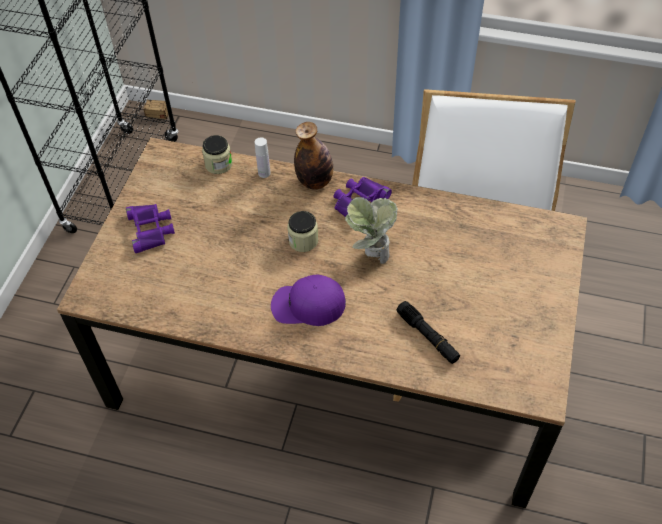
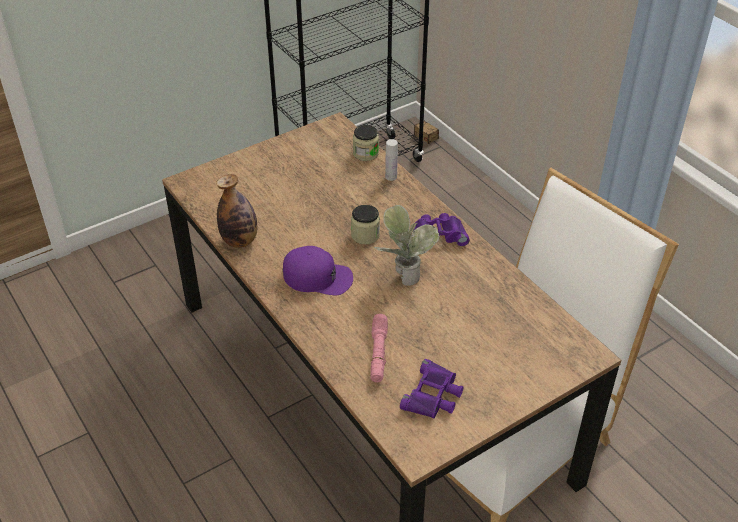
camera: 40 degrees right, 10 degrees down
purple binoculars [126,204,175,253] -> purple binoculars moved to [400,359,464,418]
purple cap [271,275,346,326] -> purple cap turned 150 degrees clockwise [283,246,353,295]
bottle [294,122,333,190] -> bottle moved to [216,174,257,248]
black flashlight [396,301,460,364] -> pink flashlight [370,314,388,382]

